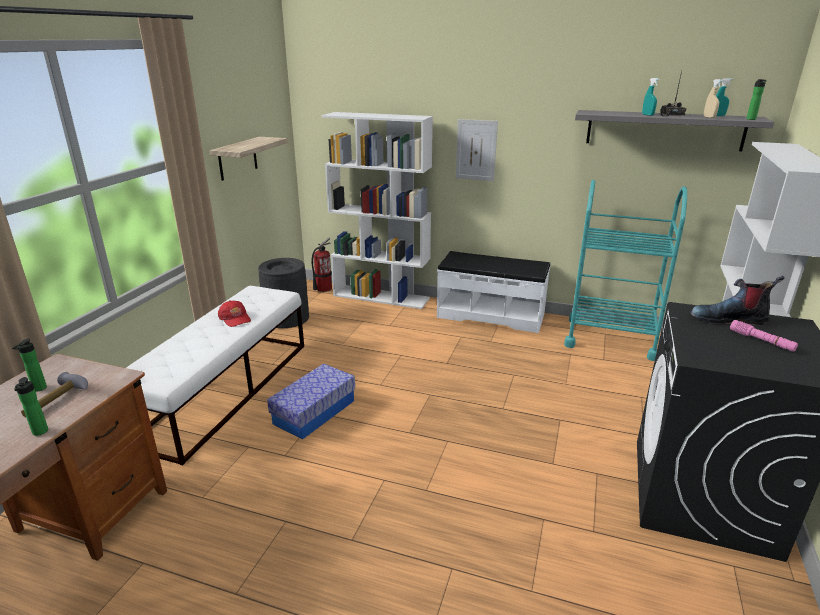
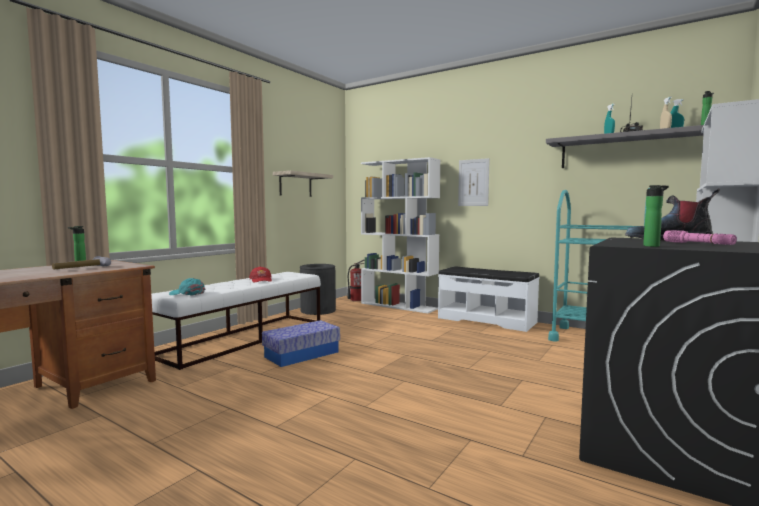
camera: 15 degrees right, 20 degrees down
bottle [14,377,48,436] -> bottle moved to [643,185,669,247]
none -> turquoise cap [169,278,205,296]

